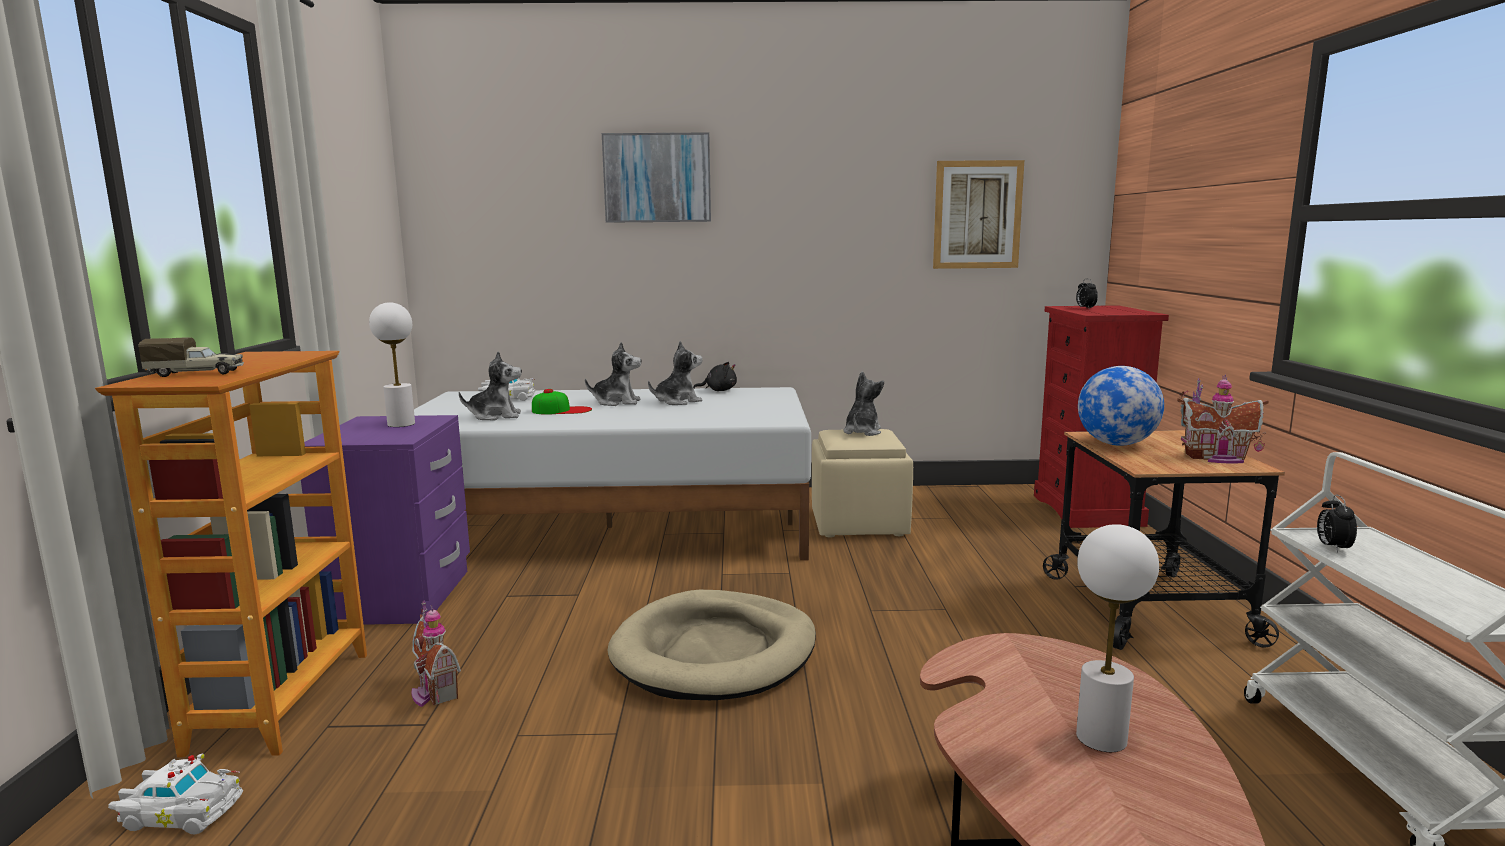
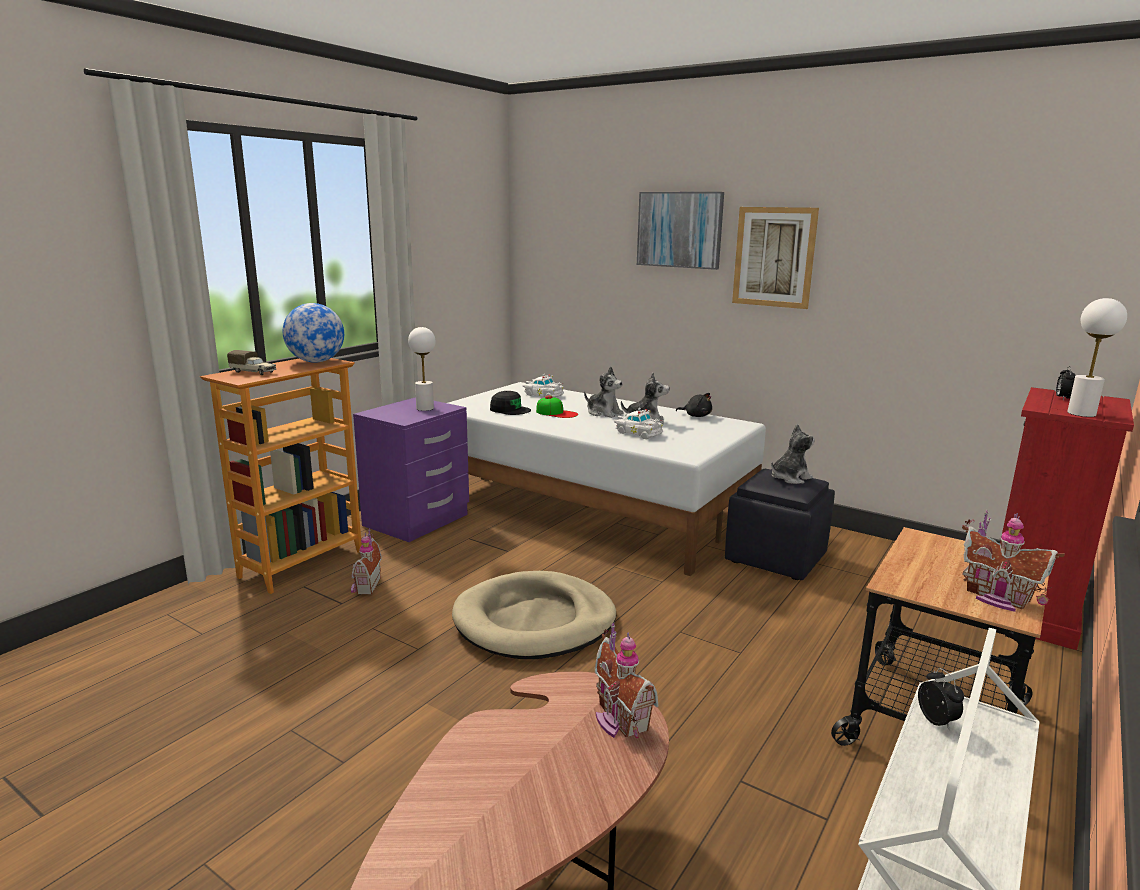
camera: 35 degrees right, 5 degrees up
white toy car [108,754,243,834] -> white toy car moved to [614,408,664,439]
plush toy [459,351,522,421] -> black cap [490,391,531,415]
beige ottoman [812,429,913,538] -> black ottoman [725,469,835,580]
picture [933,160,1024,269] -> picture moved to [732,207,819,309]
white table lamp [1076,524,1159,752] -> white table lamp moved to [1067,298,1127,417]
globe [1078,366,1164,446] -> globe moved to [283,303,344,363]
alarm clock [1317,495,1357,553] -> alarm clock turned 120 degrees clockwise [918,668,964,729]
none -> toy house [595,623,658,738]

